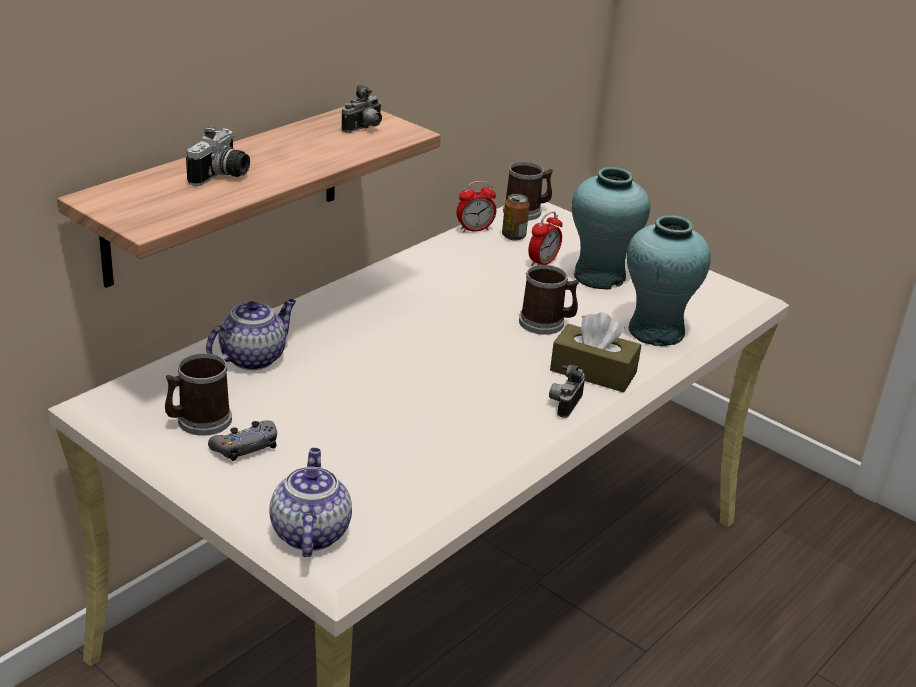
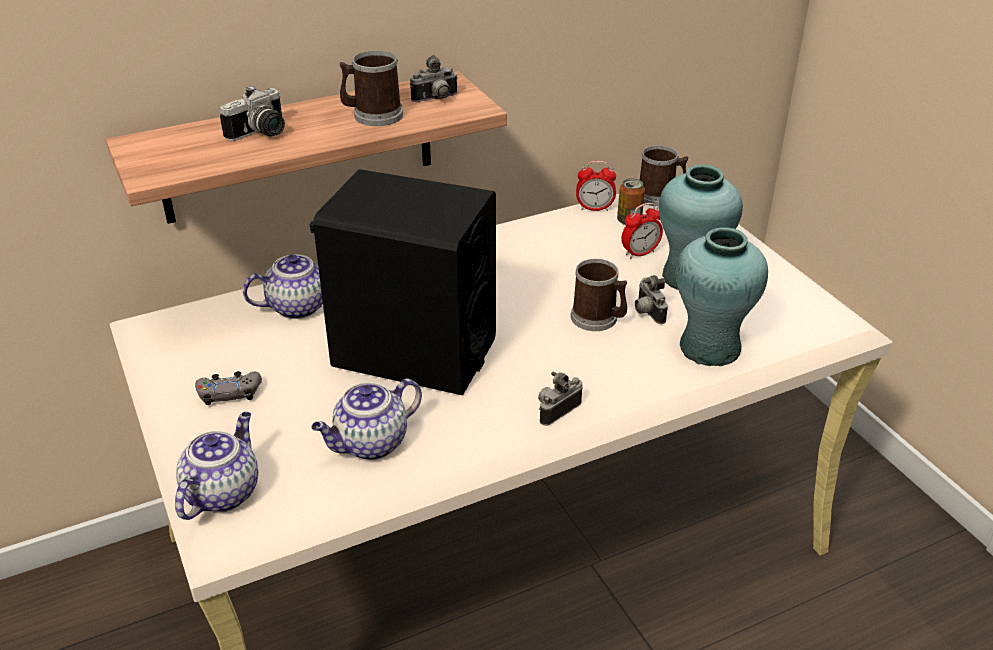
camera: 25 degrees right, 5 degrees up
mug [165,353,232,436] -> mug moved to [340,51,403,126]
brown tissue box [550,312,641,392] -> none
none -> black speaker [309,169,496,395]
none -> teapot [311,379,422,460]
none -> camera [635,275,668,324]

